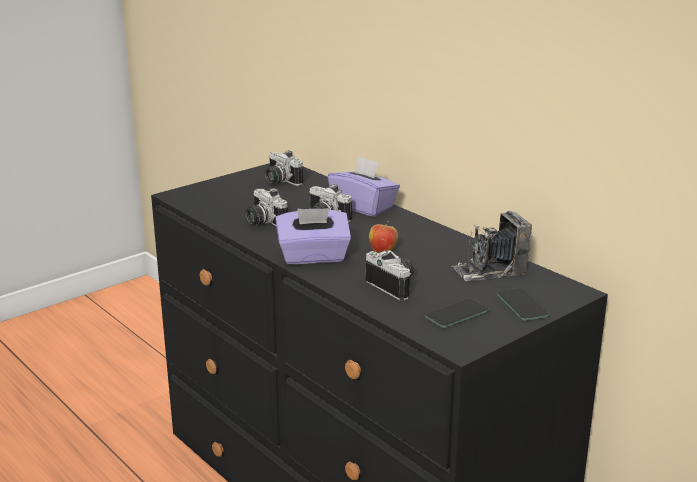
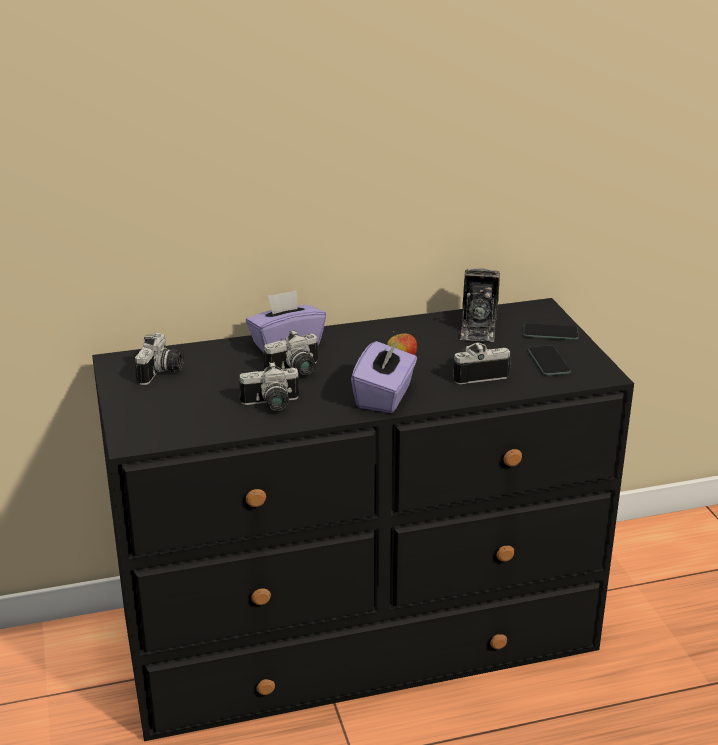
camera: 65 degrees left, 5 degrees up
camera [265,150,303,186] -> camera turned 60 degrees counterclockwise [135,333,184,385]

